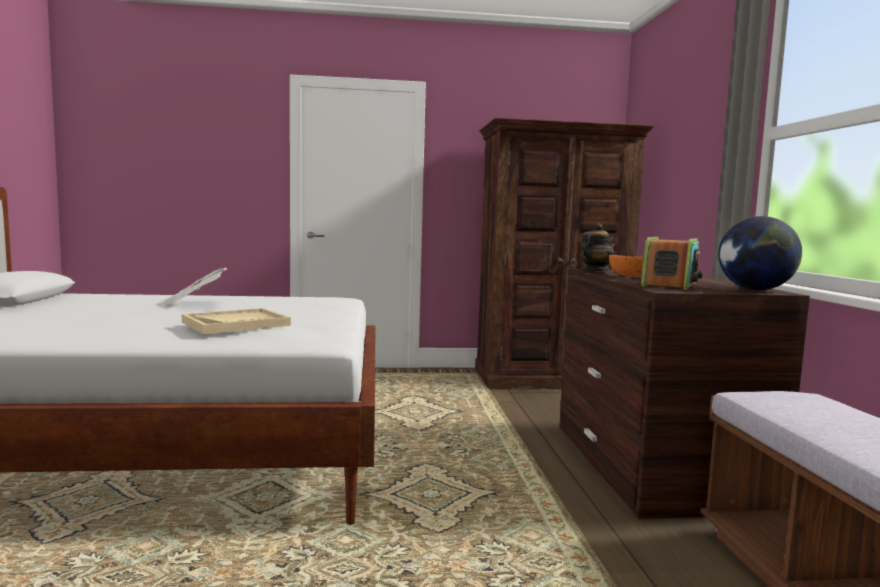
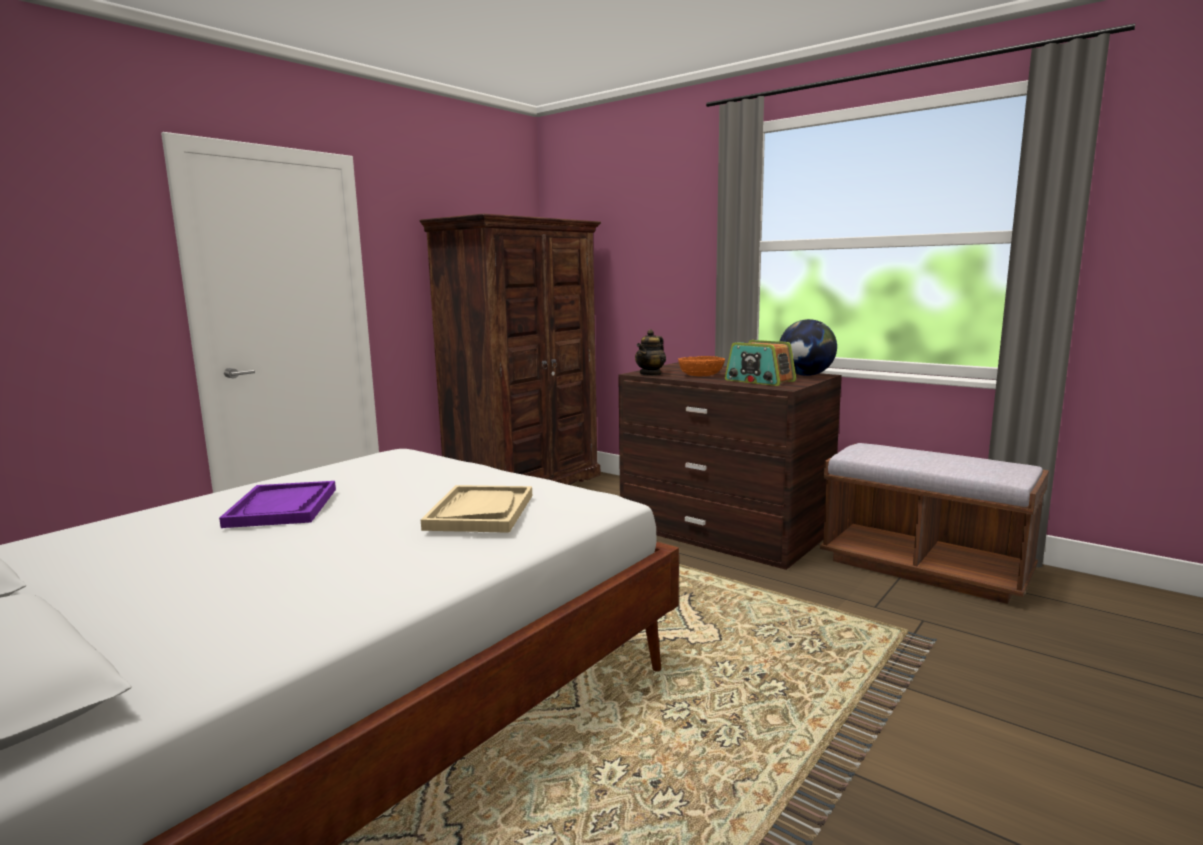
camera: 45 degrees left, 5 degrees up
newspaper [159,267,227,304] -> purple tray [219,481,336,528]
teapot [580,223,615,271] -> teapot turned 150 degrees counterclockwise [635,329,666,376]
radio [641,237,703,290] -> radio turned 150 degrees clockwise [725,340,796,386]

